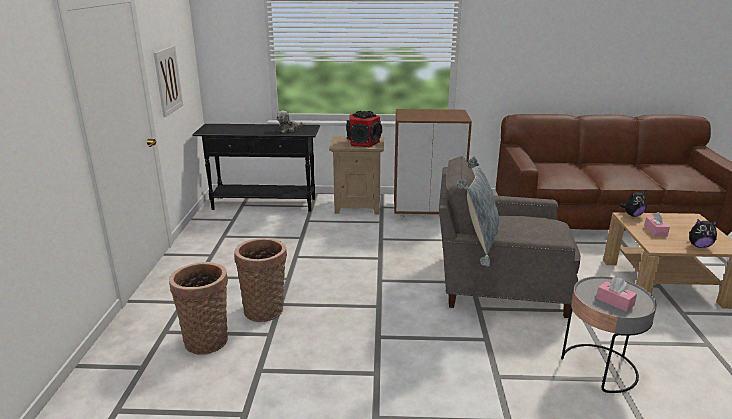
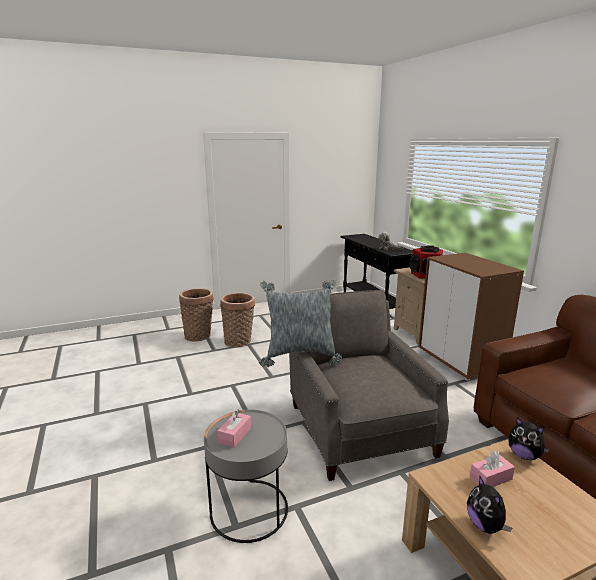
camera: 65 degrees right, 5 degrees down
picture [154,46,183,117] -> none

